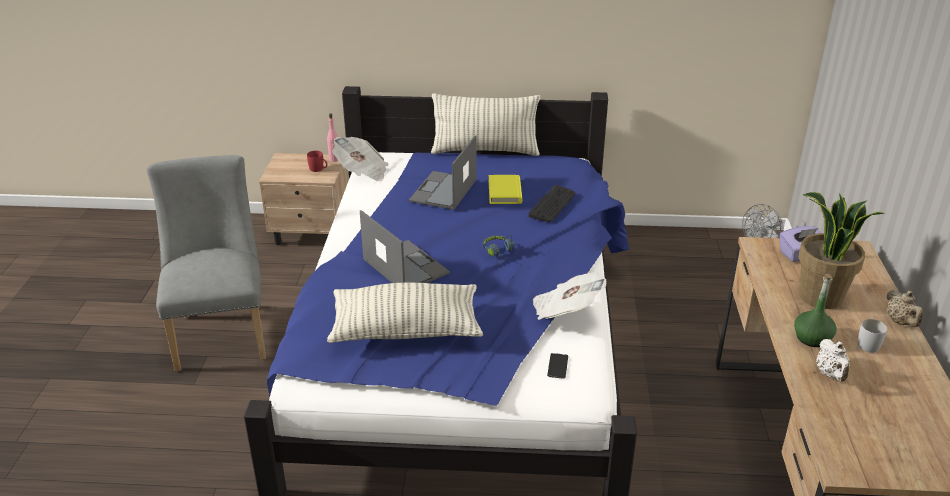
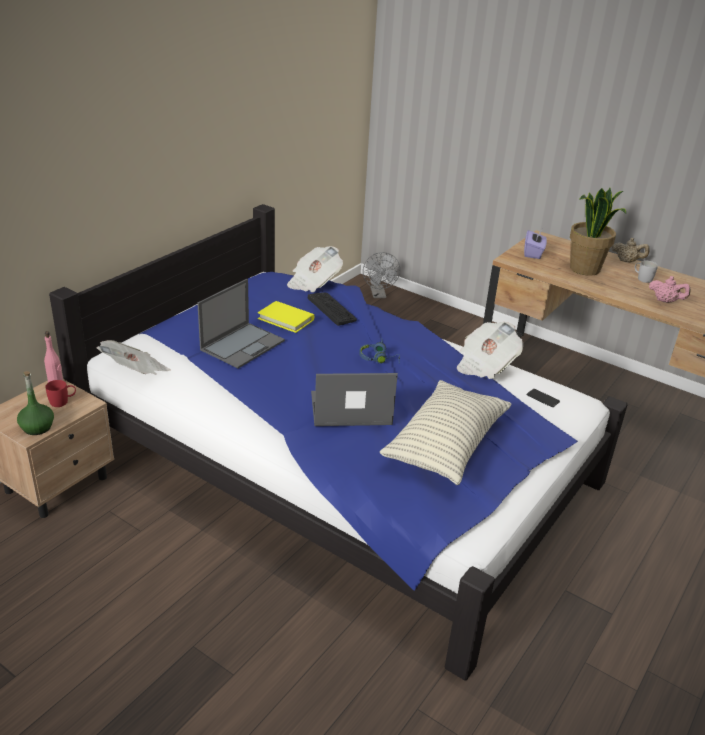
camera: 60 degrees left, 0 degrees up
grey chair [147,155,266,372] -> none
laptop [409,136,476,210] -> laptop turned 105 degrees counterclockwise [197,279,285,368]
pillow [431,93,540,156] -> none
green bottle [794,274,837,347] -> green bottle moved to [17,371,54,435]
white teapot [816,339,850,382] -> pink teapot [649,276,690,303]
none -> newspaper [287,246,343,292]

